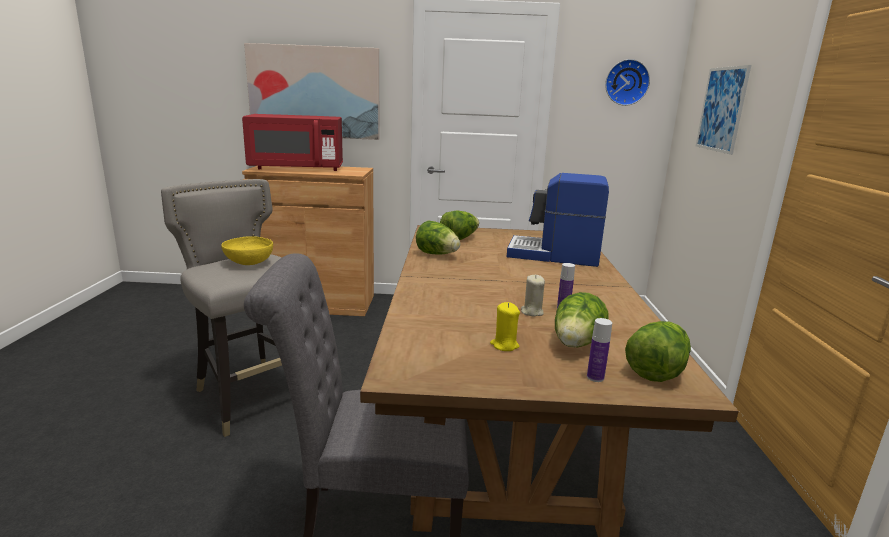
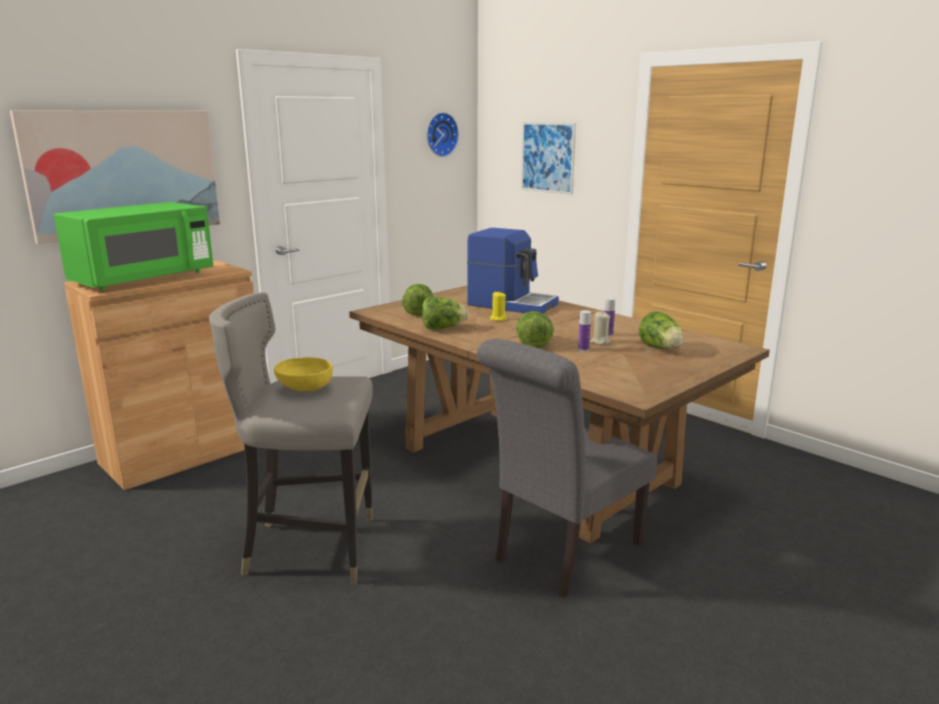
camera: 45 degrees left, 0 degrees up
red microwave [242,114,343,171] -> green microwave [54,202,213,290]
yellow candle [490,302,520,351] -> yellow candle moved to [490,292,507,321]
coffee machine [507,173,609,267] -> coffee machine turned 120 degrees counterclockwise [467,228,559,314]
bottle [587,318,612,382] -> bottle moved to [578,310,591,351]
lettuce [625,321,691,382] -> lettuce moved to [516,311,554,348]

